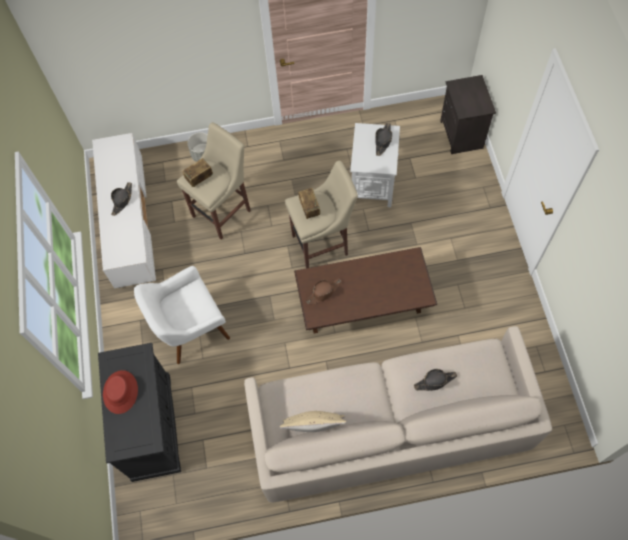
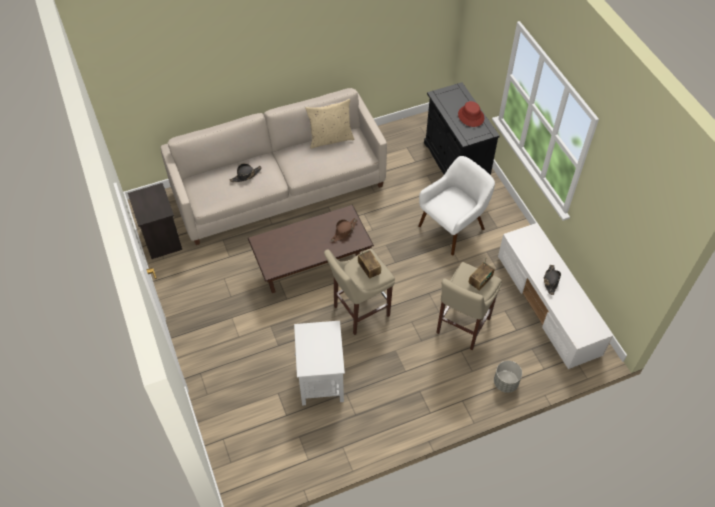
camera: 165 degrees right, 10 degrees down
black hat [375,123,392,156] -> none
black nightstand [440,75,496,154] -> black nightstand moved to [128,183,182,259]

